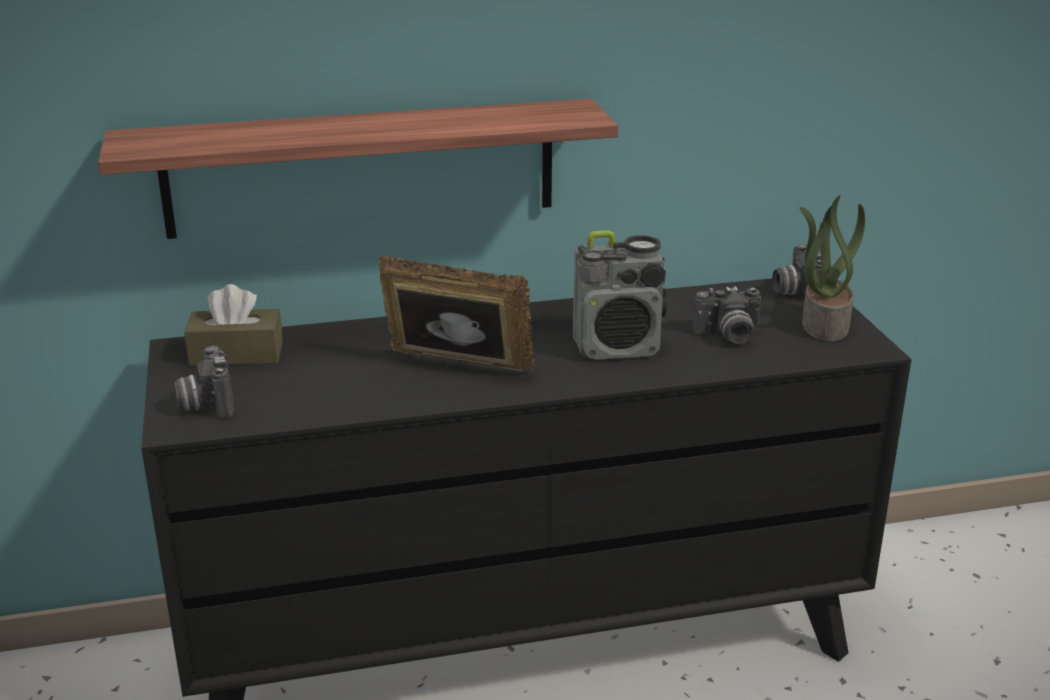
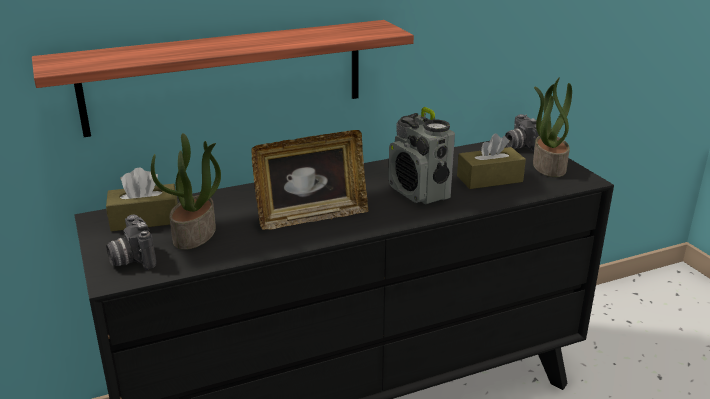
camera: 10 degrees left, 0 degrees up
picture frame [379,256,535,371] -> picture frame turned 150 degrees clockwise [252,130,368,230]
radio [573,231,667,360] -> radio turned 75 degrees clockwise [388,107,455,205]
camera [693,286,761,344] -> brown tissue box [457,133,526,189]
none -> potted plant [151,133,221,250]

